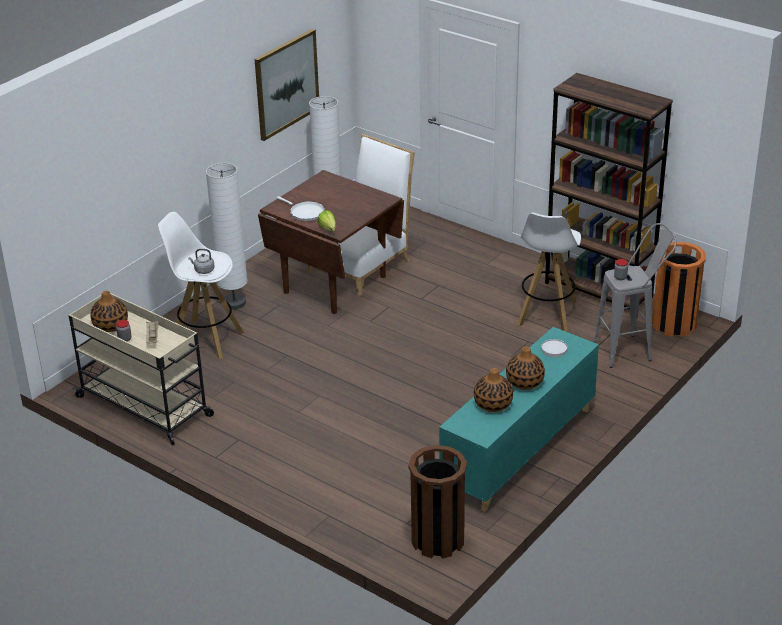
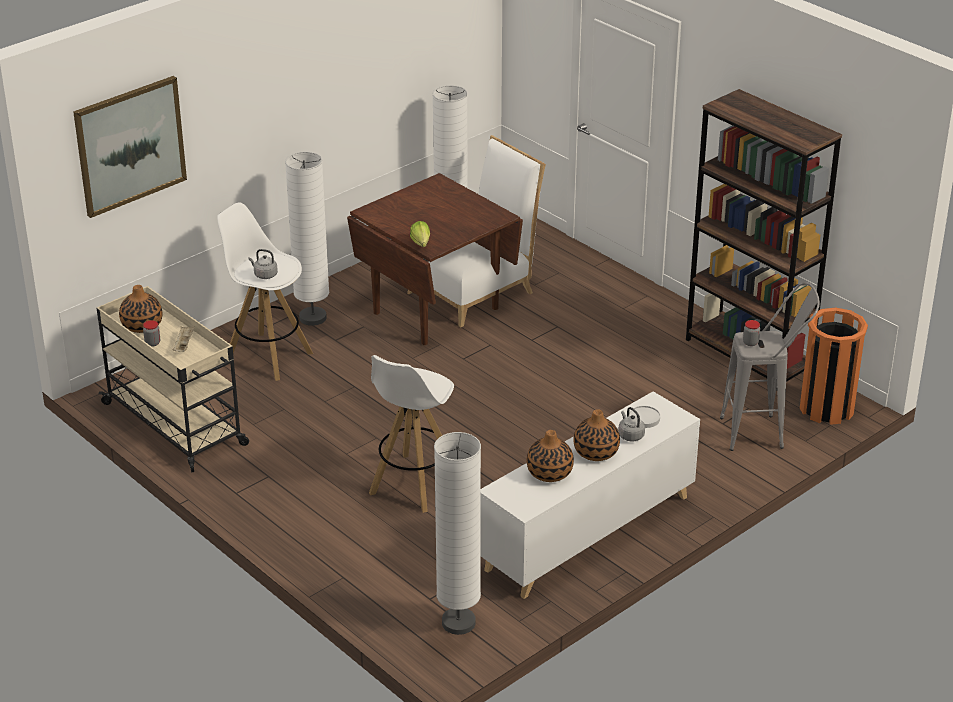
camera: 10 degrees right, 0 degrees up
picture [255,29,319,141] -> picture moved to [73,76,187,218]
white frying pan [277,196,325,221] -> none
brown trash can [409,445,467,559] -> white floor lamp [434,432,481,635]
turquoise cabinet [439,327,599,512] -> white cabinet [480,391,700,599]
white stool [518,213,581,332] -> white stool moved to [369,355,454,513]
none -> grey kettle [618,407,645,442]

